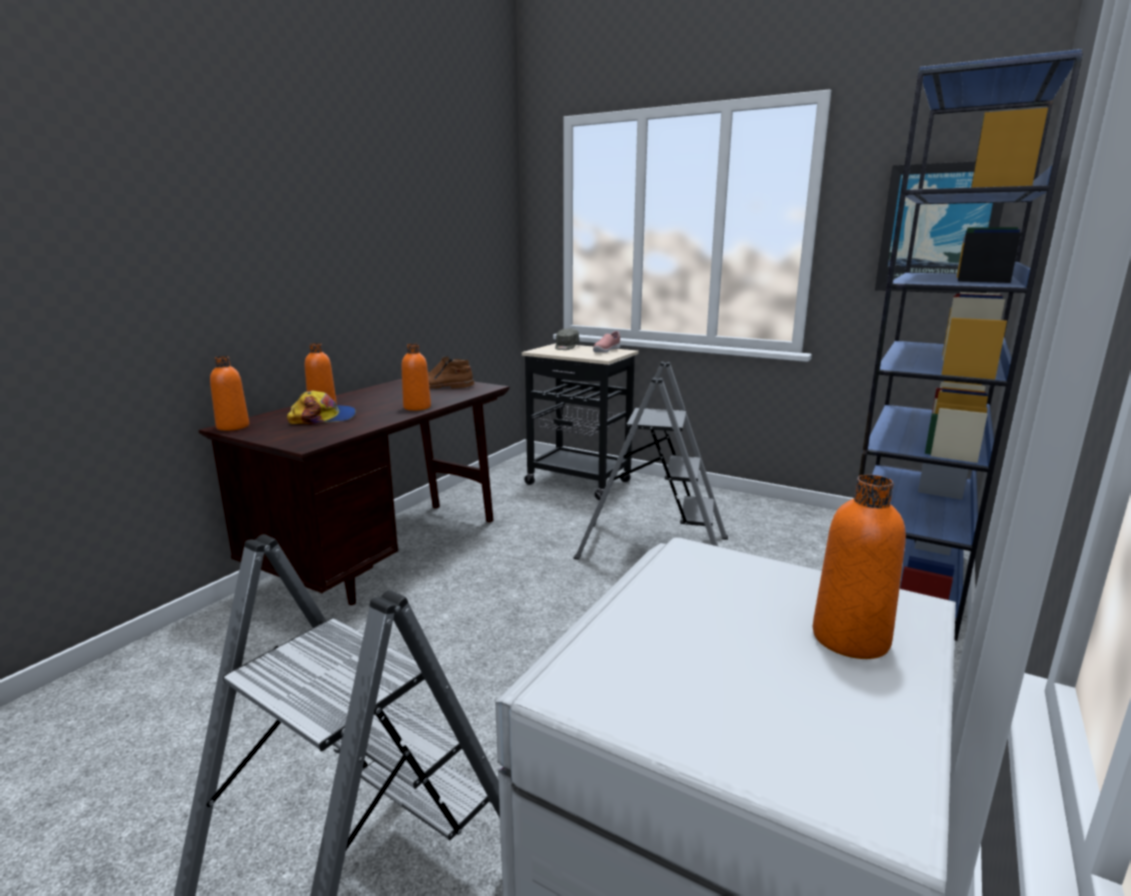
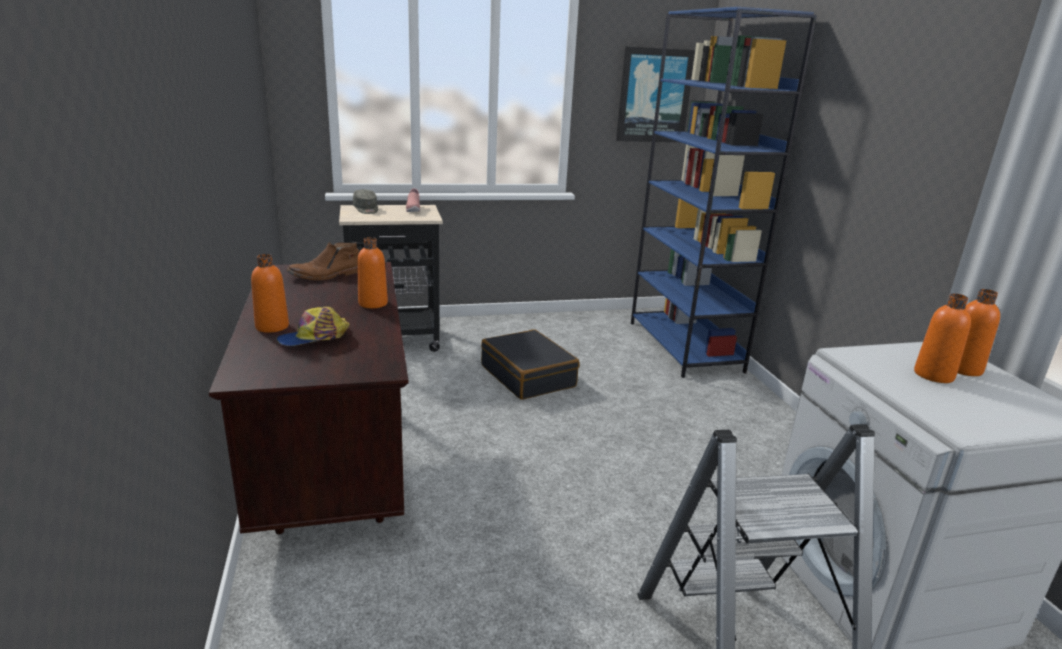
camera: 45 degrees left, 5 degrees up
orange bottle [210,356,249,431] -> orange bottle moved to [914,293,971,383]
cap [287,390,356,425] -> cap turned 150 degrees counterclockwise [276,307,350,346]
grey step ladder [573,362,728,560] -> black suitcase [481,329,580,400]

